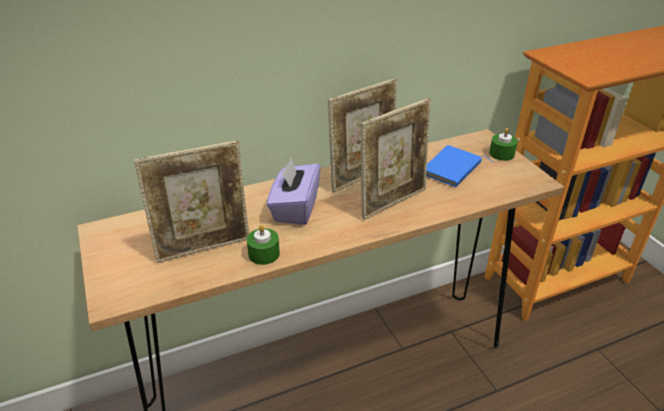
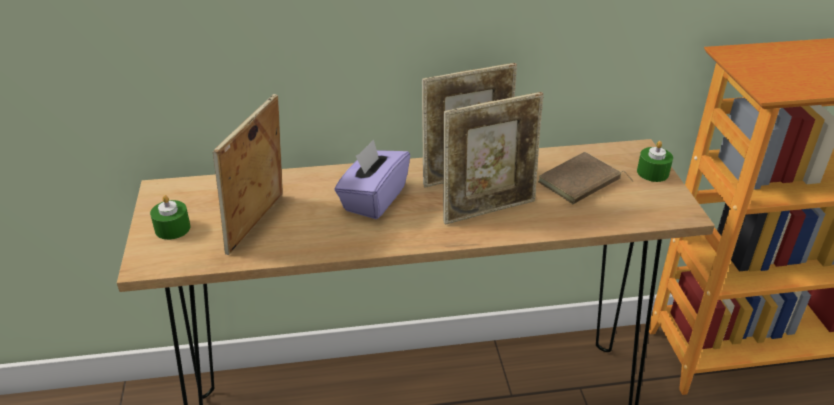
camera: 15 degrees right, 0 degrees up
picture frame [134,140,249,263] -> picture frame turned 120 degrees clockwise [213,94,283,255]
green candle [247,224,280,265] -> green candle moved to [150,195,191,240]
blue book [426,145,493,187] -> brown book [538,152,633,204]

